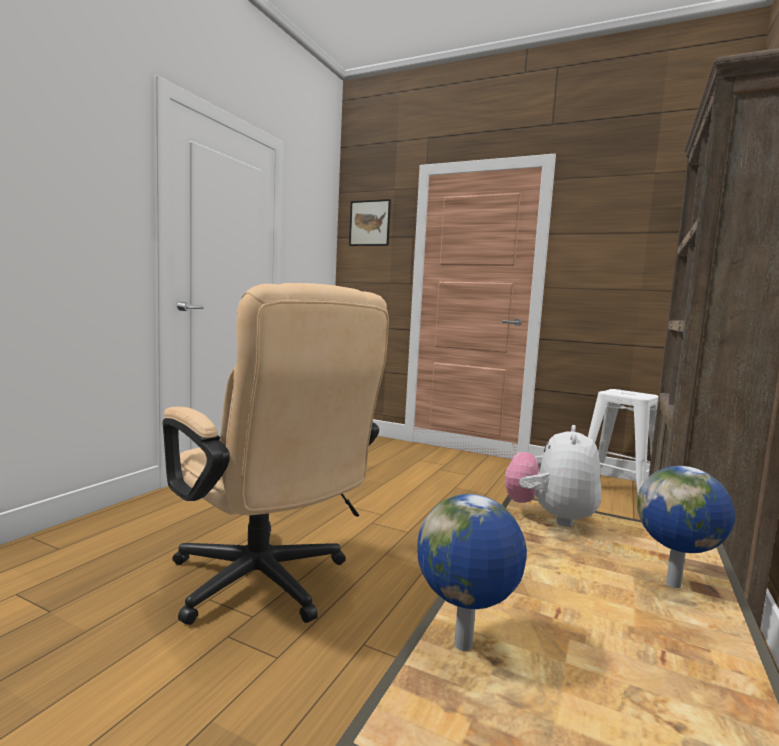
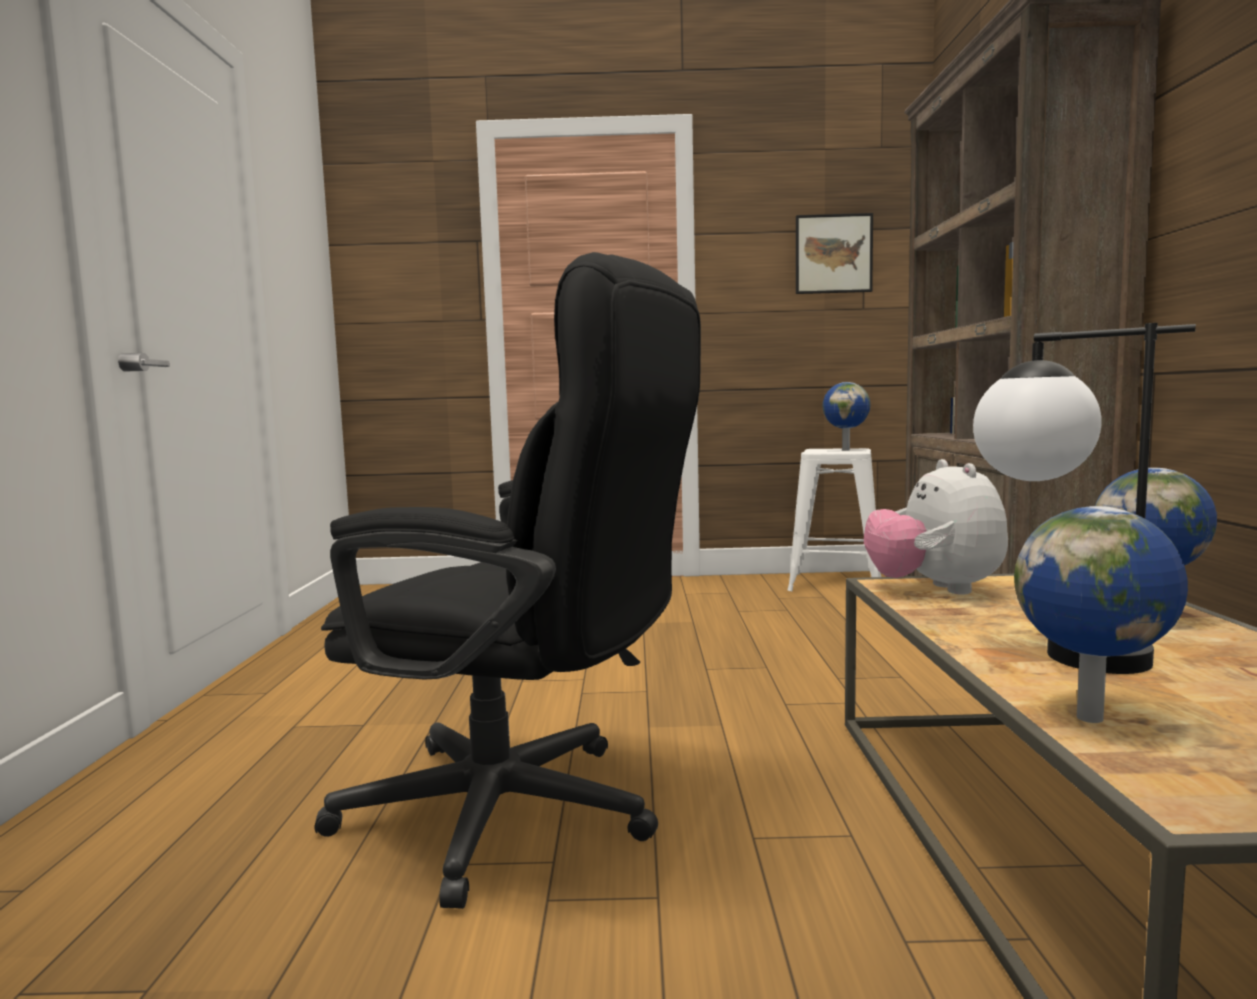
camera: 25 degrees left, 0 degrees up
beige office chair [163,283,389,625] -> black office chair [315,252,701,909]
picture [349,199,391,246] -> picture moved to [796,213,873,294]
none -> globe [823,382,870,451]
none -> table lamp [973,323,1196,674]

